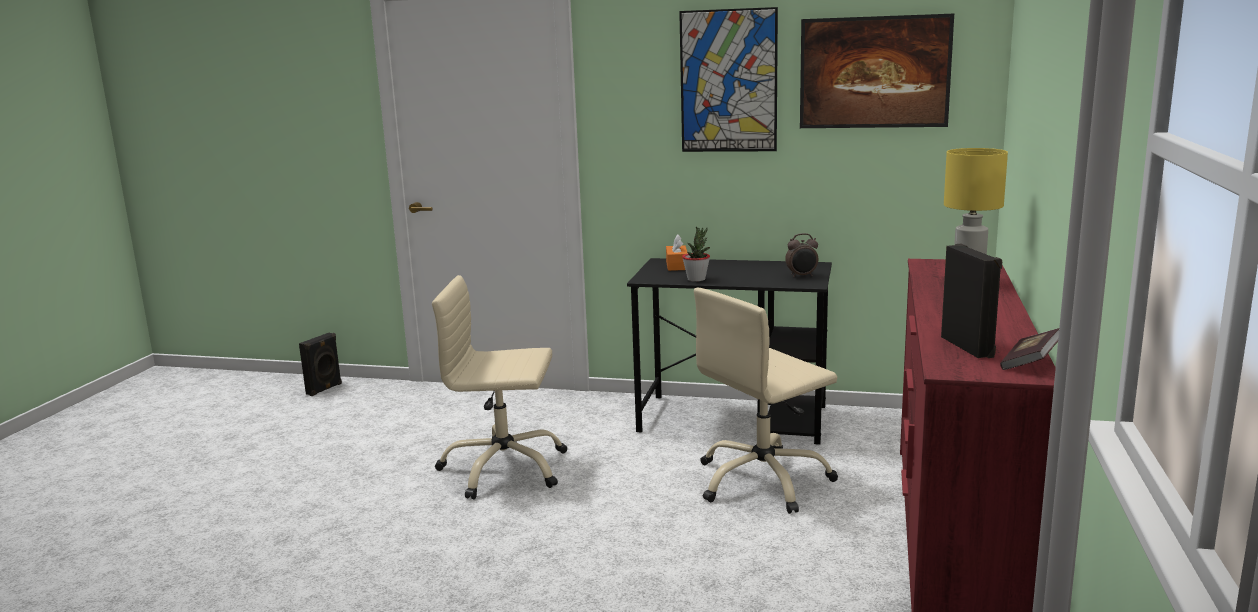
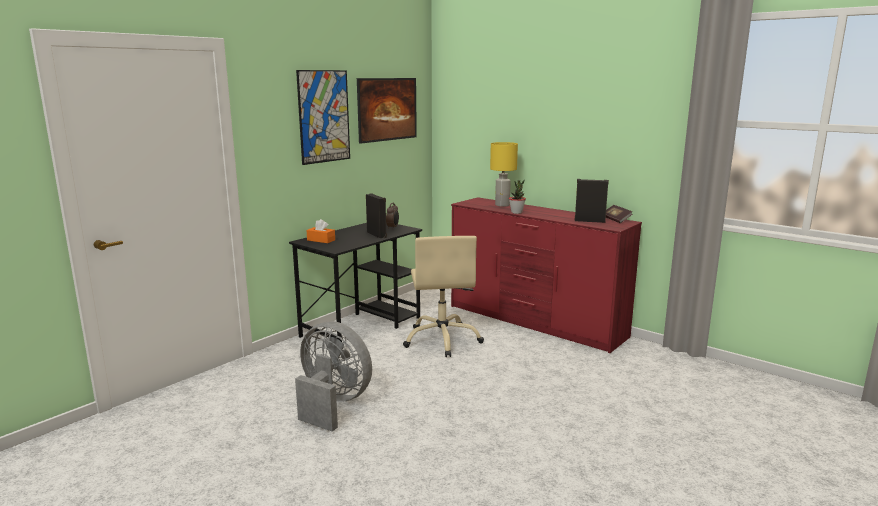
camera: 65 degrees left, 0 degrees up
black speaker [299,333,342,396] -> black speaker moved to [366,193,387,238]
beige office chair [432,275,567,499] -> grey fan [295,321,372,432]
potted plant [682,226,710,282] -> potted plant moved to [509,180,526,214]

